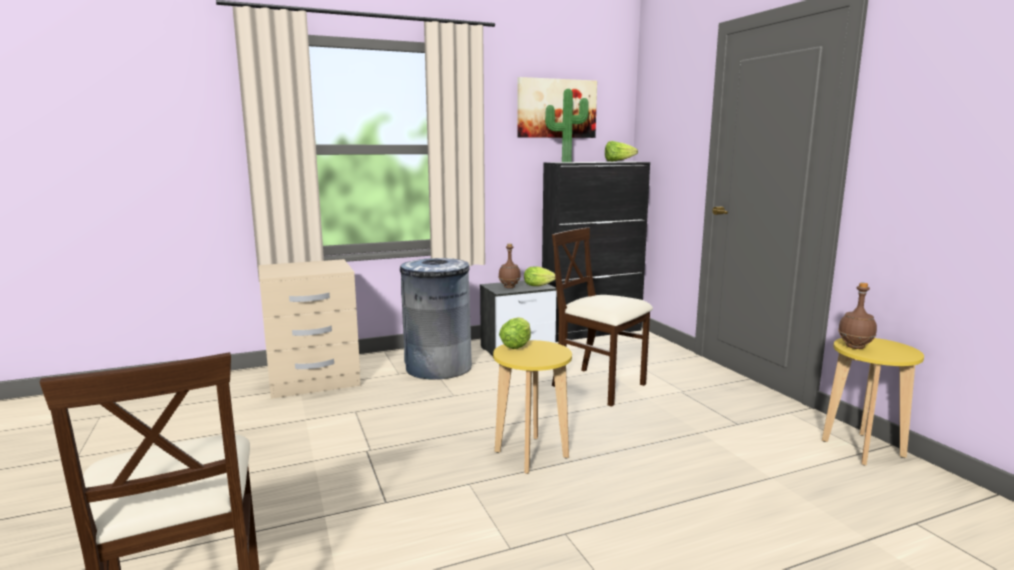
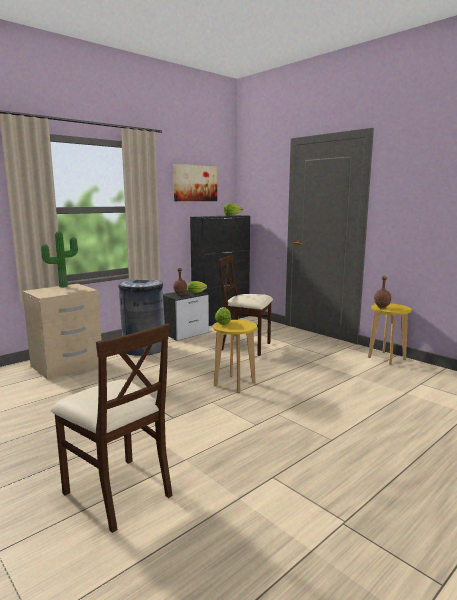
camera: 20 degrees left, 0 degrees up
potted plant [545,89,589,162] -> potted plant moved to [41,231,78,288]

